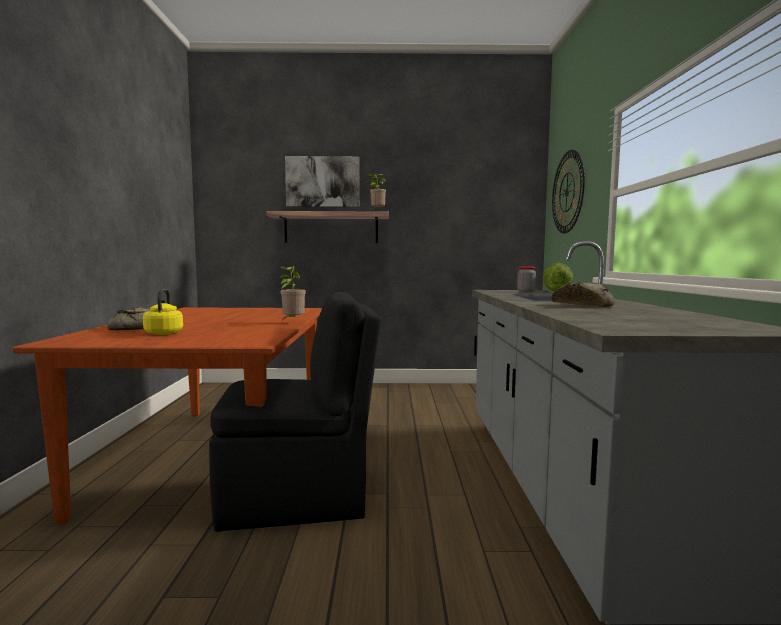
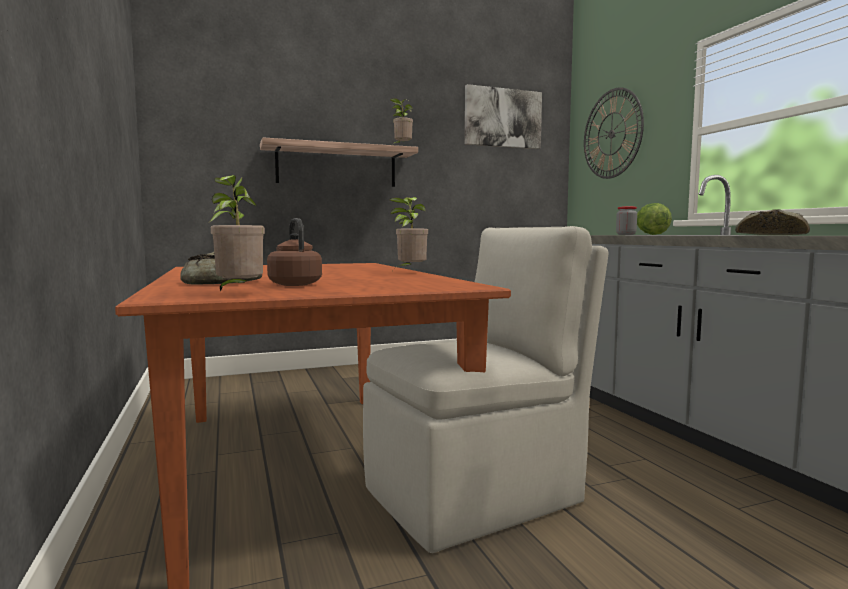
camera: 20 degrees left, 0 degrees up
yellow kettle [143,289,183,335] -> brown kettle [267,218,322,286]
black chair [209,292,381,532] -> beige chair [363,226,609,553]
picture [285,156,359,207] -> picture moved to [465,84,542,149]
none -> potted plant [210,175,265,292]

